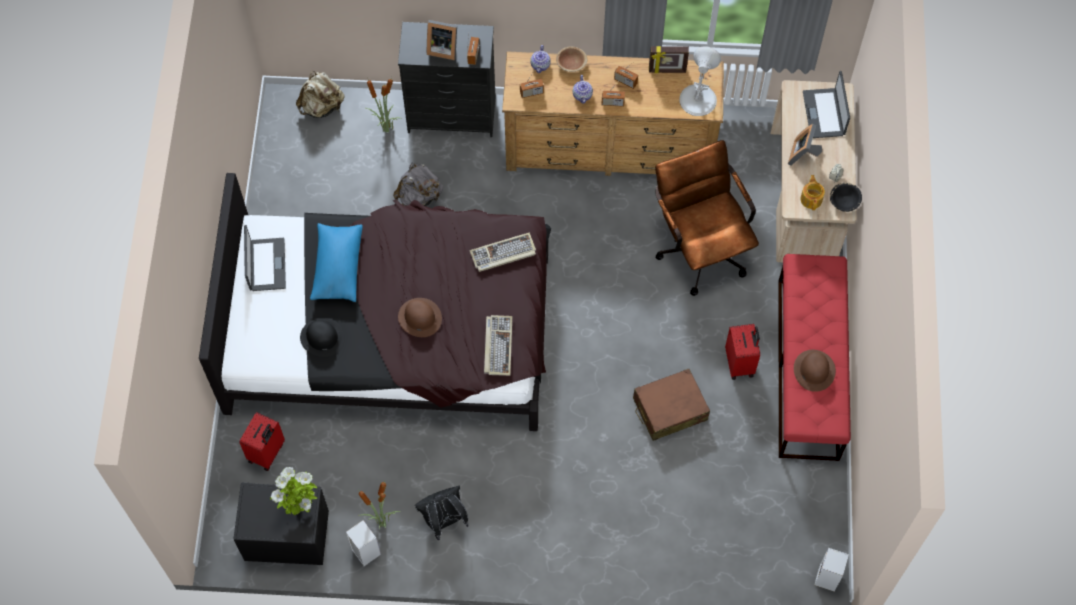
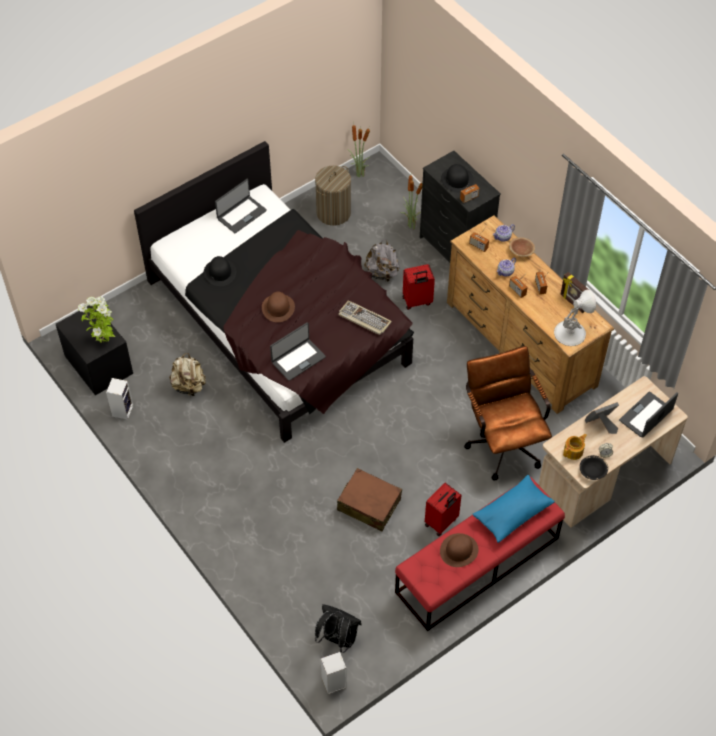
camera: 50 degrees right, 10 degrees down
red suitcase [239,412,285,471] -> red suitcase moved to [403,264,435,310]
beige backpack [296,71,345,118] -> beige backpack moved to [169,353,206,397]
blue pillow [310,223,363,302] -> blue pillow moved to [473,475,555,543]
potted plant [358,481,401,529] -> potted plant moved to [347,125,370,177]
black backpack [415,485,469,540] -> black backpack moved to [315,604,362,653]
picture frame [427,20,457,60] -> black hat [441,164,474,193]
keyboard [484,315,512,376] -> laptop [270,322,326,381]
brown office chair [655,140,759,296] -> brown office chair turned 45 degrees counterclockwise [464,346,552,480]
none -> laundry basket [315,166,351,226]

